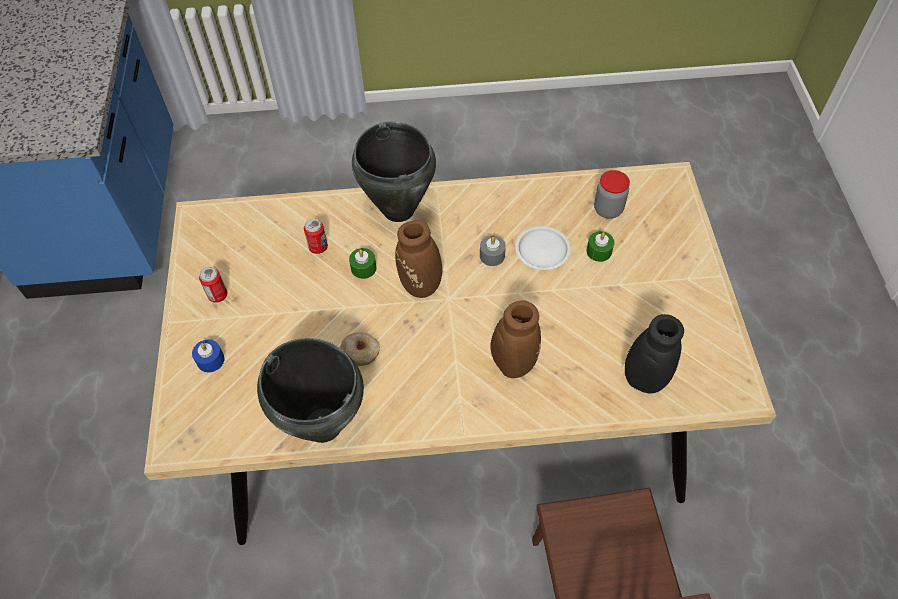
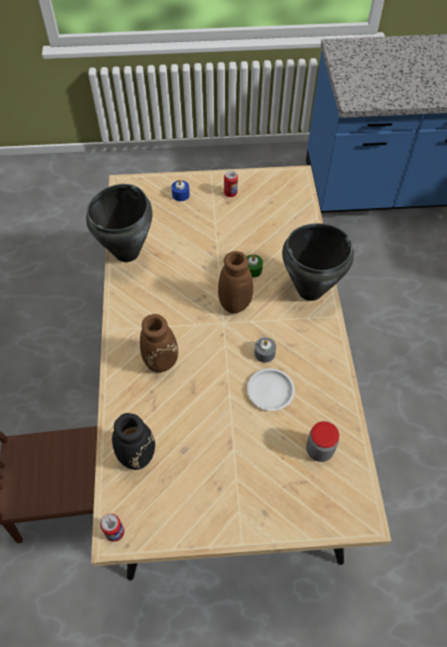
camera: 90 degrees right, 0 degrees up
can [304,219,328,254] -> can moved to [100,514,124,542]
donut [340,332,380,366] -> none
green candle [586,231,614,262] -> none

